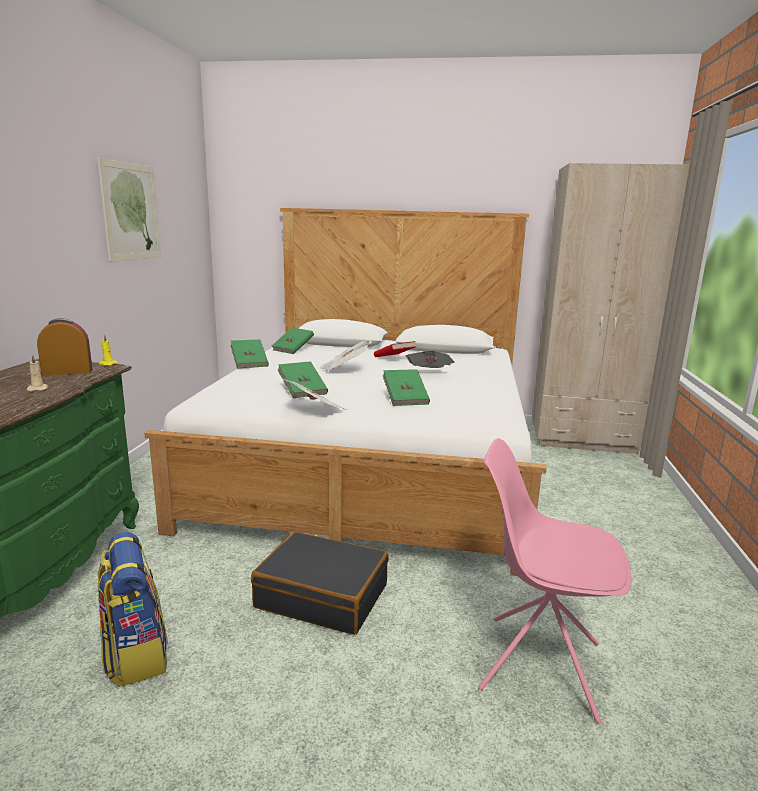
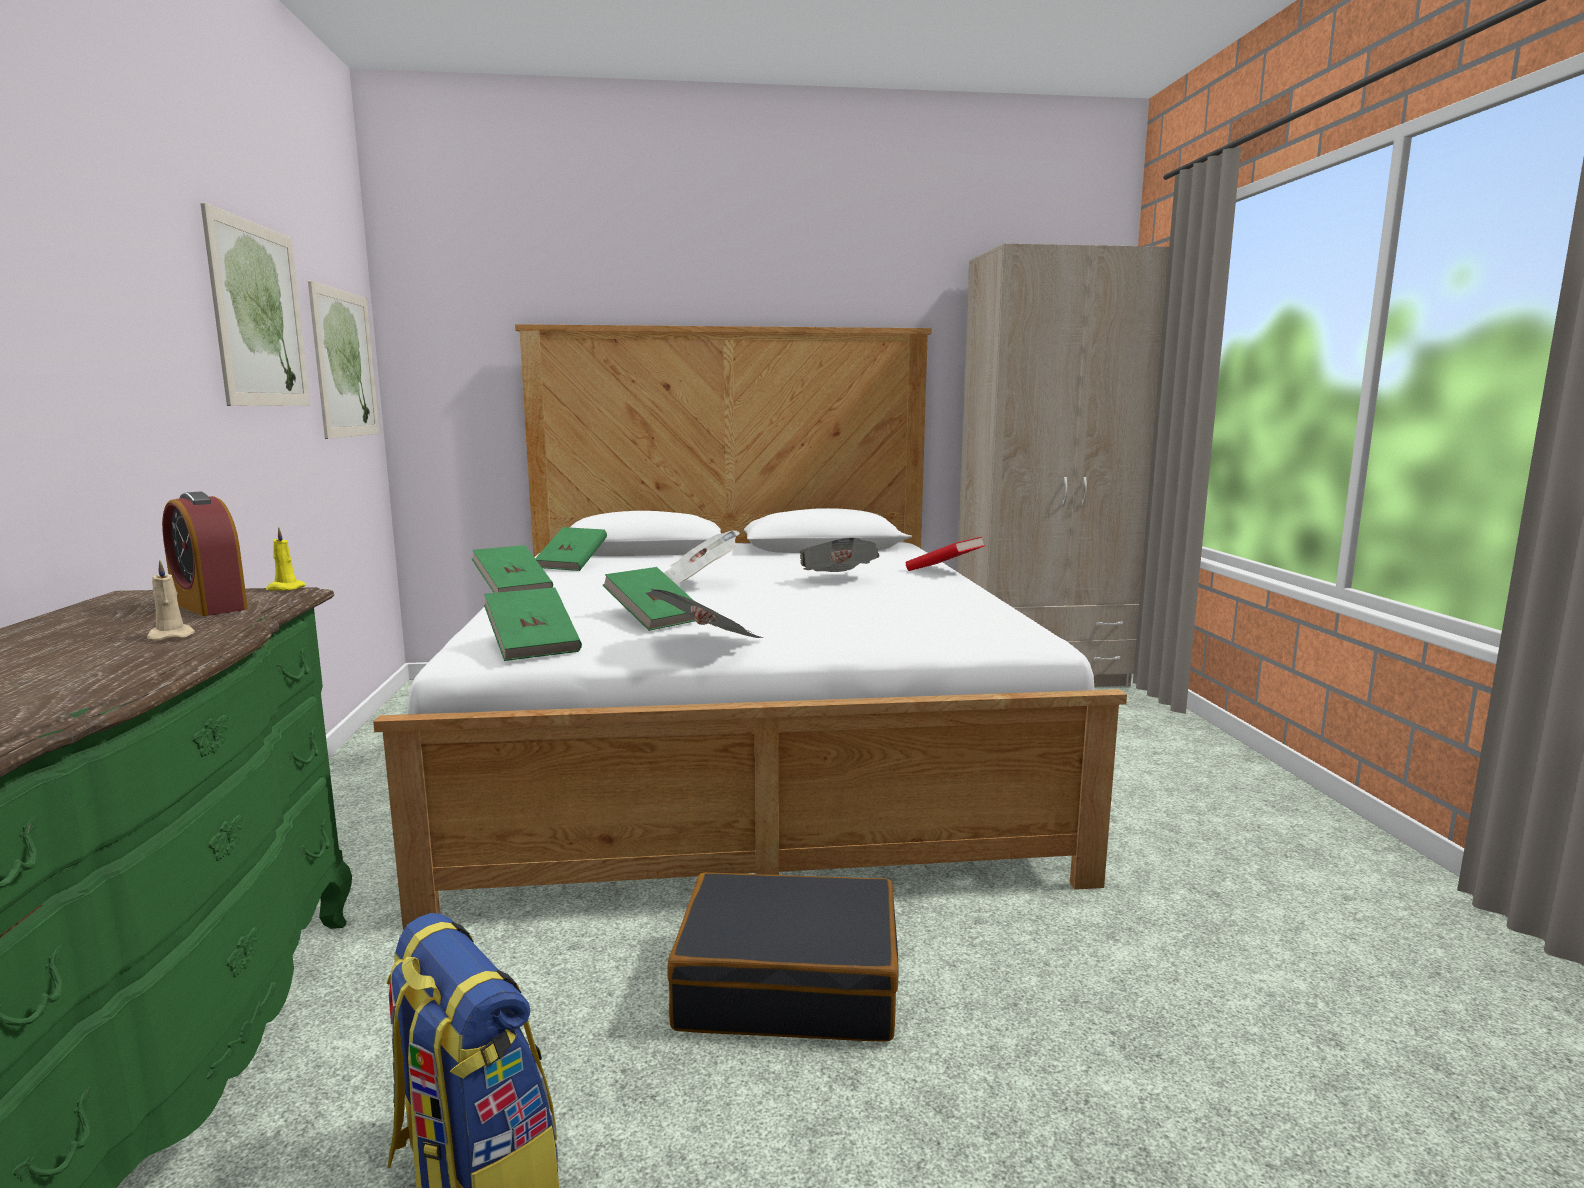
camera: 15 degrees left, 5 degrees down
alarm clock [37,318,92,376] -> alarm clock turned 105 degrees counterclockwise [162,491,248,616]
red book [374,341,417,357] -> red book moved to [906,537,985,571]
green book [383,369,430,406] -> green book moved to [484,587,582,661]
pink chair [478,438,631,724] -> none
none -> picture [308,280,379,439]

